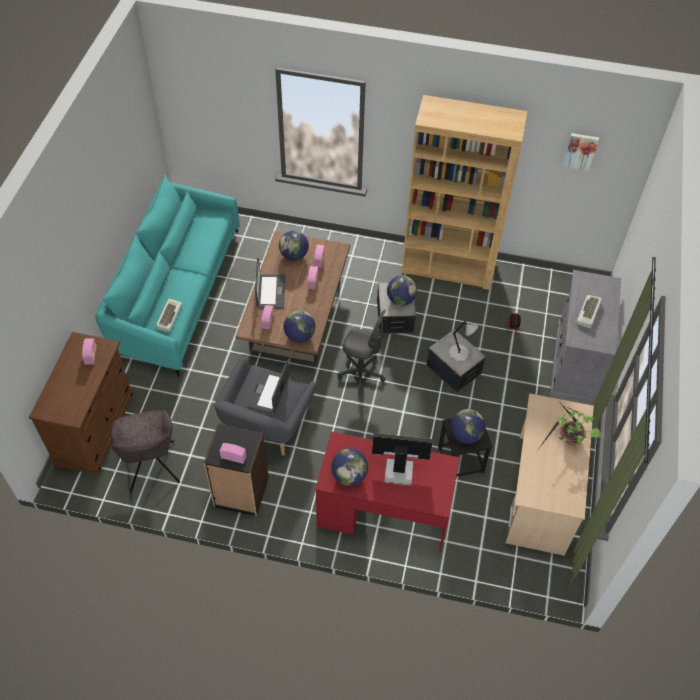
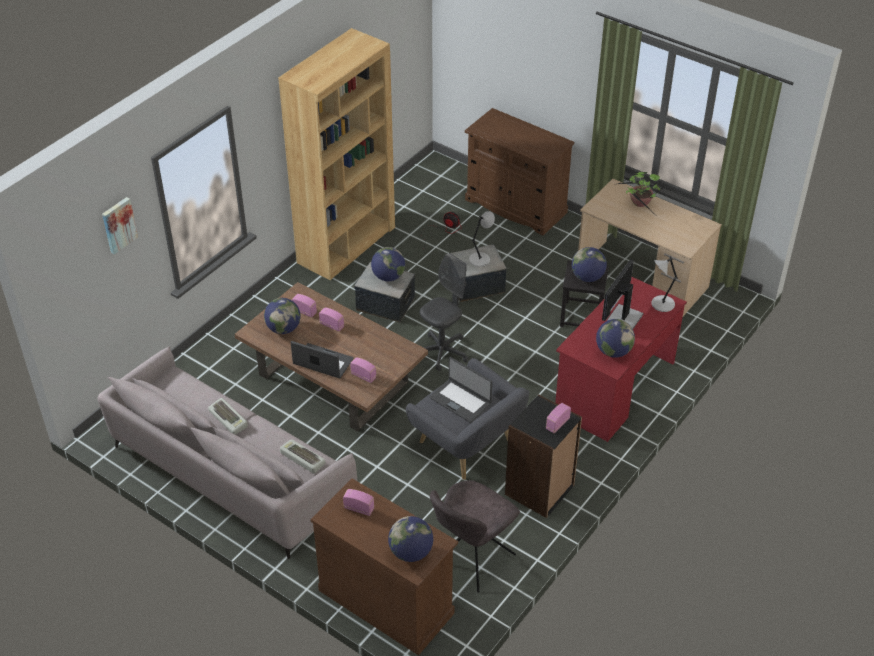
camera: 65 degrees left, 10 degrees down
turquoise sofa [95,174,240,377] -> grey sofa [97,347,357,559]
grey chair [110,410,180,492] -> grey chair turned 120 degrees clockwise [430,480,520,592]
globe [284,311,316,343] -> globe moved to [388,516,433,562]
grey cabinet [549,270,621,405] -> brown cabinet [465,108,574,235]
picture [563,133,599,171] -> picture moved to [102,197,138,254]
keyboard [576,295,602,329] -> keyboard moved to [208,398,248,435]
none -> grey table lamp [652,256,678,312]

